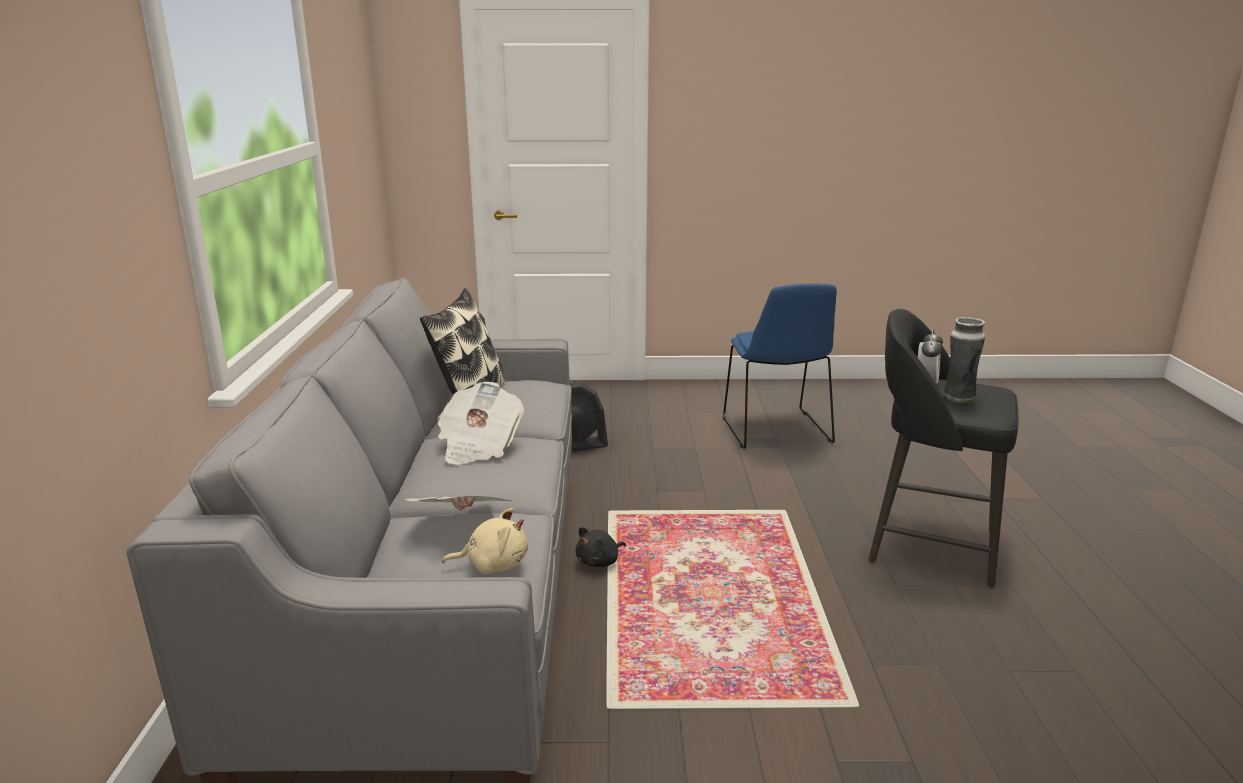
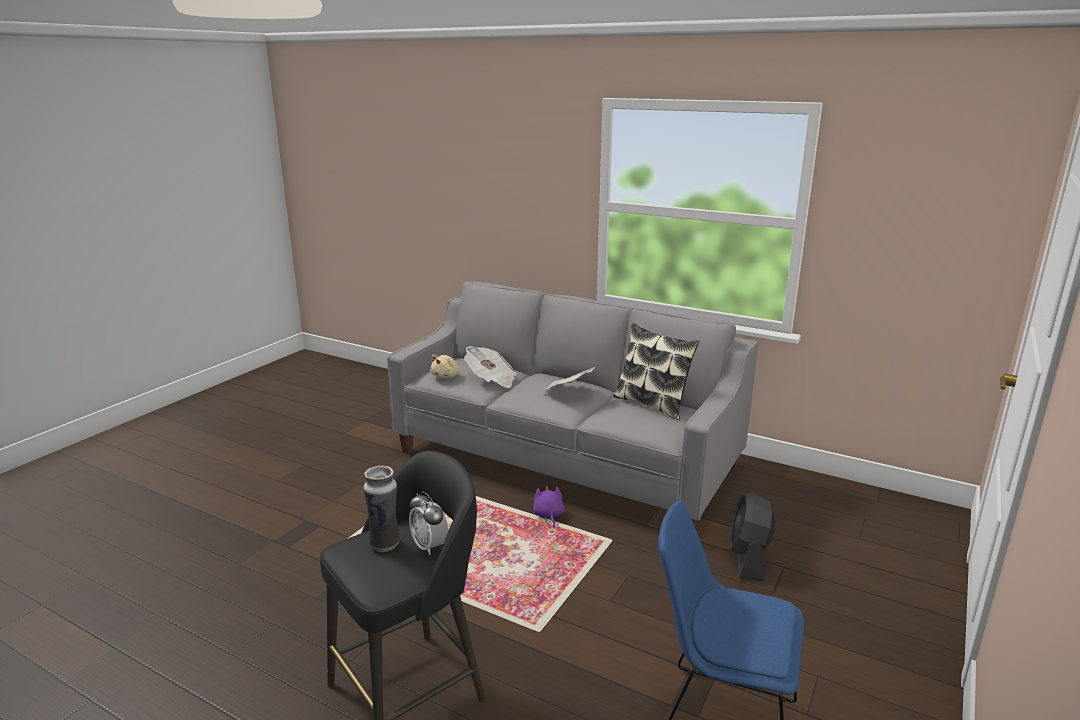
camera: 120 degrees right, 0 degrees up
black plush toy [575,527,626,567] -> purple plush toy [533,485,565,528]

